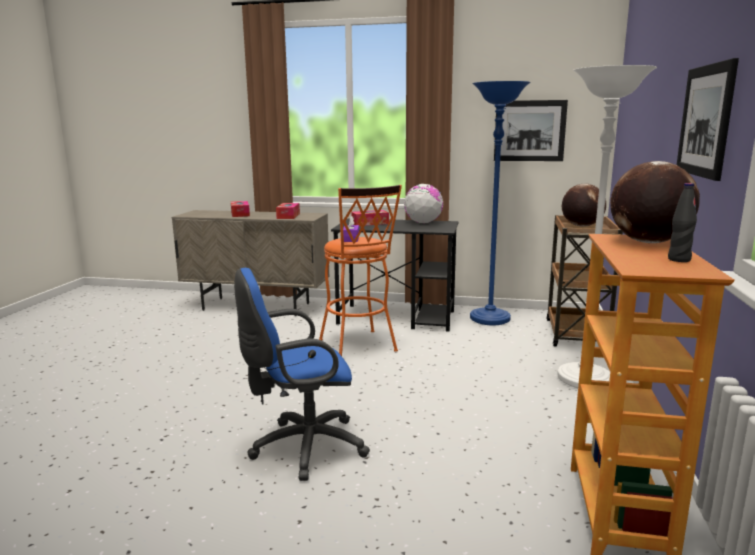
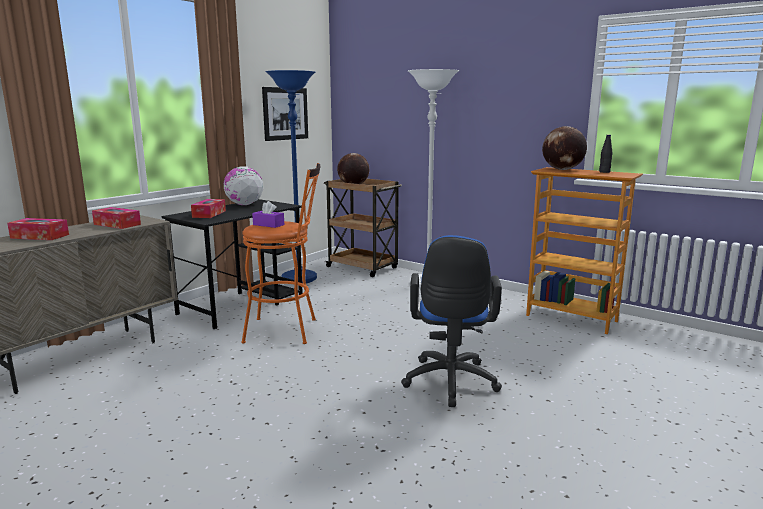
camera: 65 degrees left, 0 degrees up
picture [677,58,739,181] -> none

